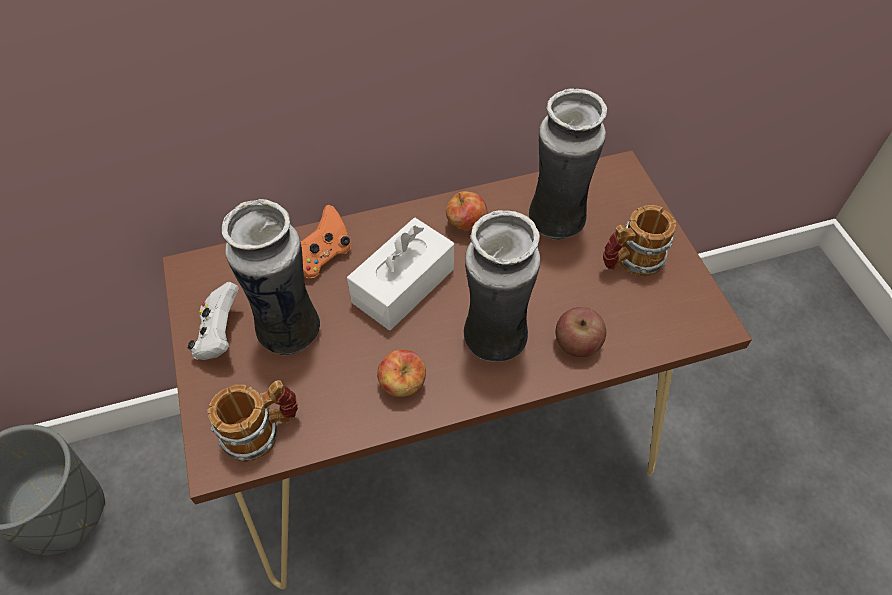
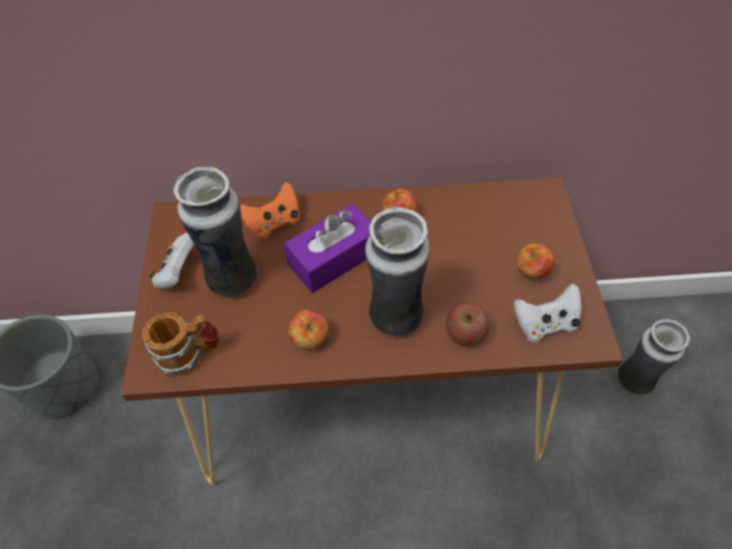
camera: 15 degrees right, 0 degrees up
white tissue box [347,218,454,330] -> purple tissue box [284,204,371,293]
vase [529,88,607,240] -> vase moved to [618,319,690,395]
mug [603,205,676,277] -> apple [517,244,555,280]
none -> white game controller [513,284,581,342]

